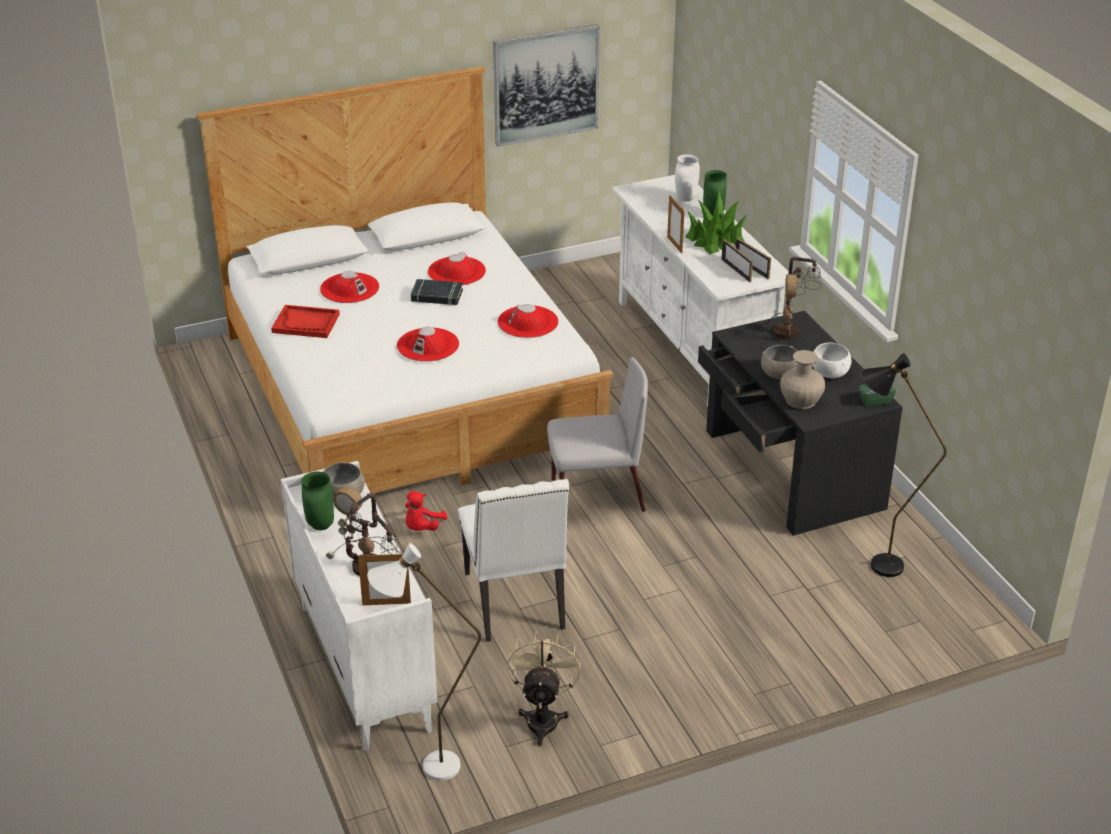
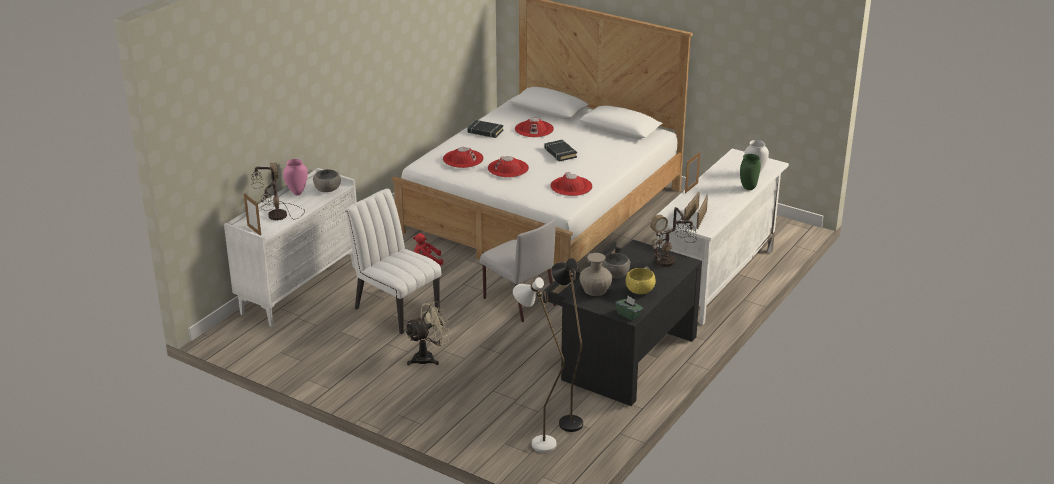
camera: 55 degrees right, 5 degrees down
red tray [271,305,340,338] -> black book [467,120,504,138]
green vase [301,472,334,530] -> pink vase [283,159,308,195]
white floor lamp [367,543,481,781] -> white floor lamp moved to [513,277,565,453]
red hat [428,252,486,285] -> red hat moved to [443,147,484,168]
white chair [458,479,569,642] -> white chair turned 90 degrees clockwise [345,189,442,334]
picture [493,24,600,147] -> none
beige fan [507,632,581,746] -> beige fan moved to [405,302,451,365]
potted plant [685,189,747,254] -> none
white bowl [812,342,852,378] -> yellow bowl [626,268,656,294]

